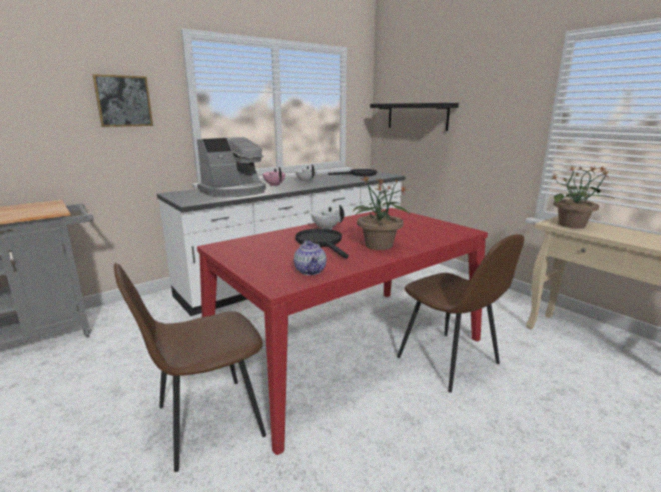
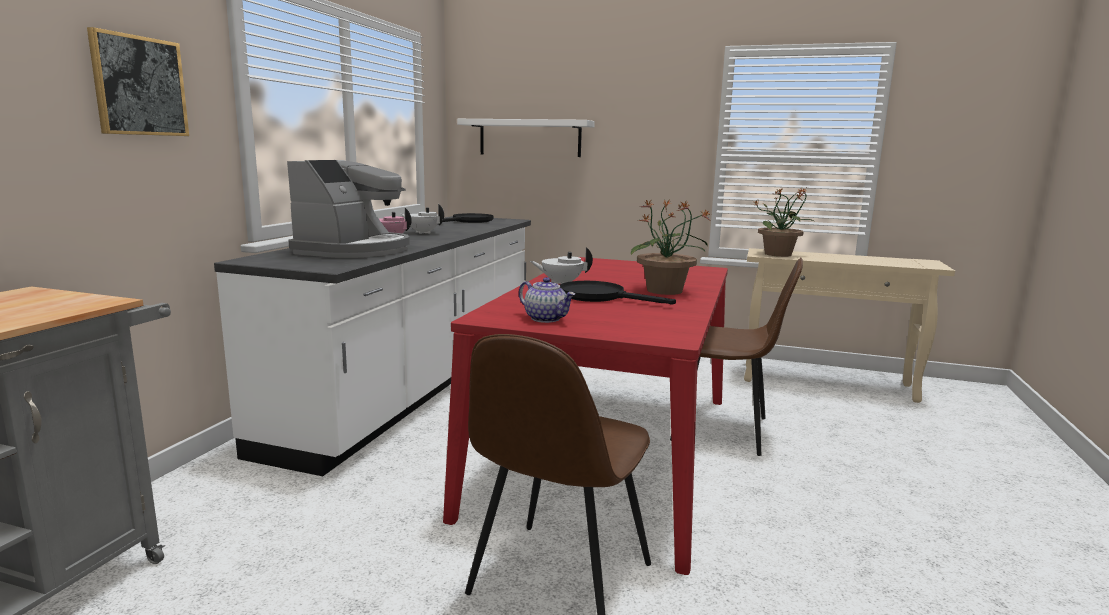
camera: 35 degrees left, 5 degrees down
teapot [294,240,326,275] -> teapot moved to [519,277,575,323]
black shelf [370,103,459,131] -> white shelf [457,119,595,157]

